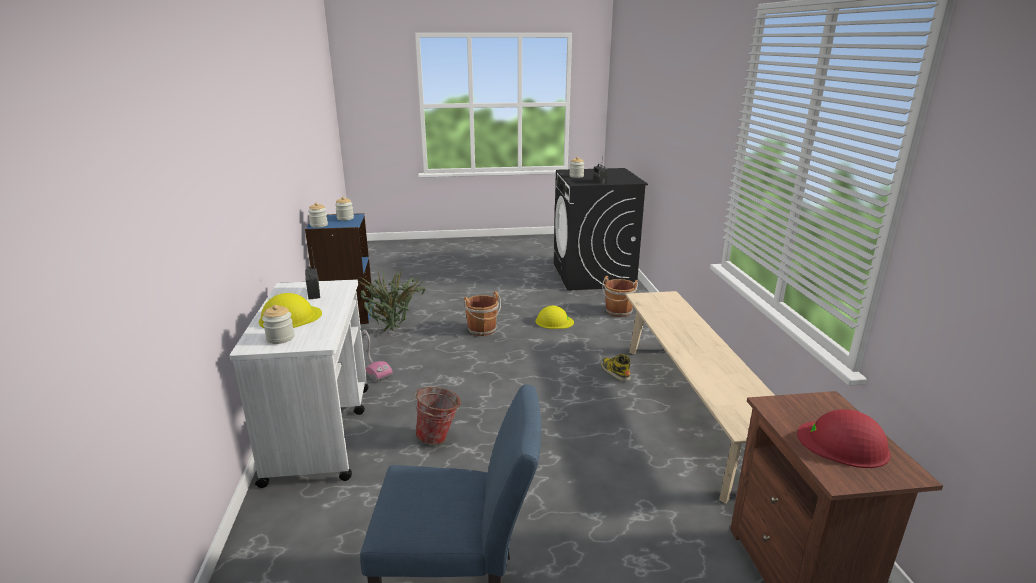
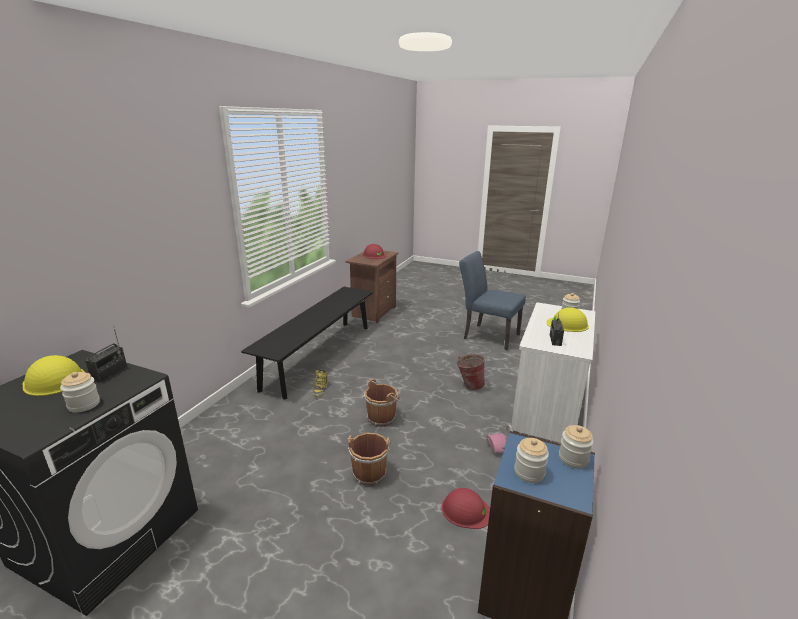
camera: 150 degrees left, 0 degrees up
potted plant [358,268,426,332] -> red hard hat [442,488,490,529]
yellow hard hat [536,306,574,329] -> yellow hard hat moved to [23,355,84,396]
brown bucket [602,276,638,317] -> brown bucket moved to [363,379,401,427]
beige bench [626,291,775,504] -> black bench [241,287,373,400]

